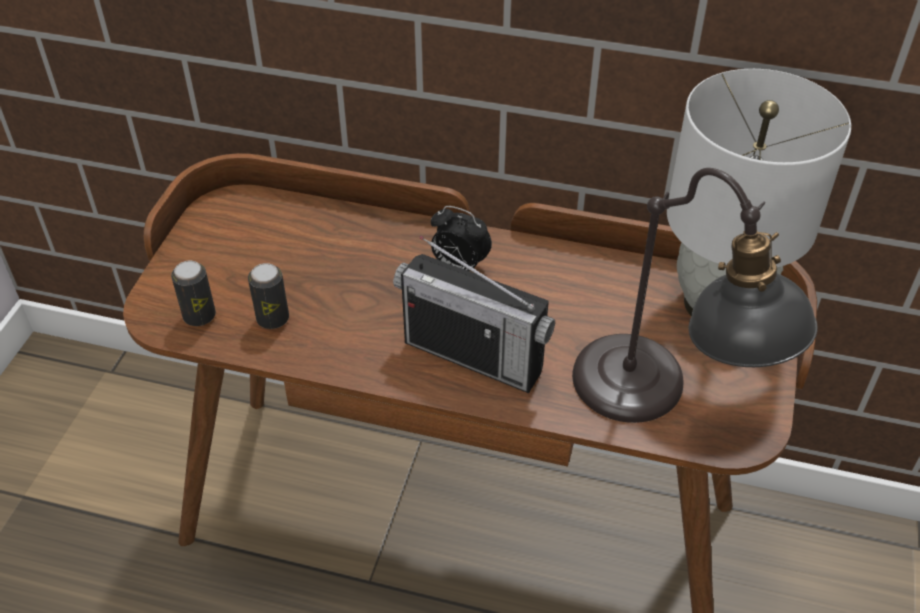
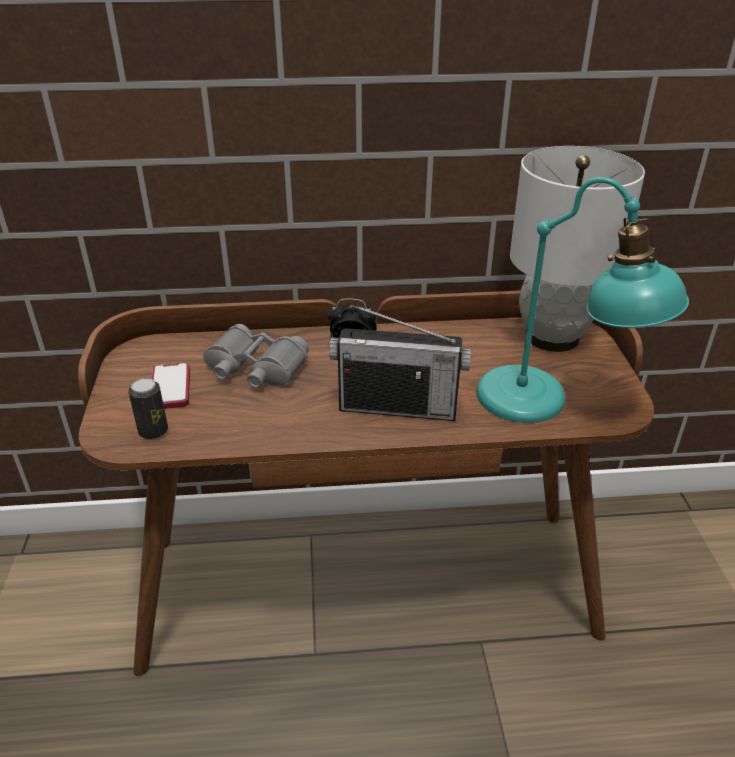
camera: 20 degrees left, 10 degrees down
can [248,263,289,329] -> none
grey table lamp [572,168,817,423] -> turquoise table lamp [476,177,689,423]
none -> phone [151,363,190,409]
none -> grey binoculars [203,324,309,388]

